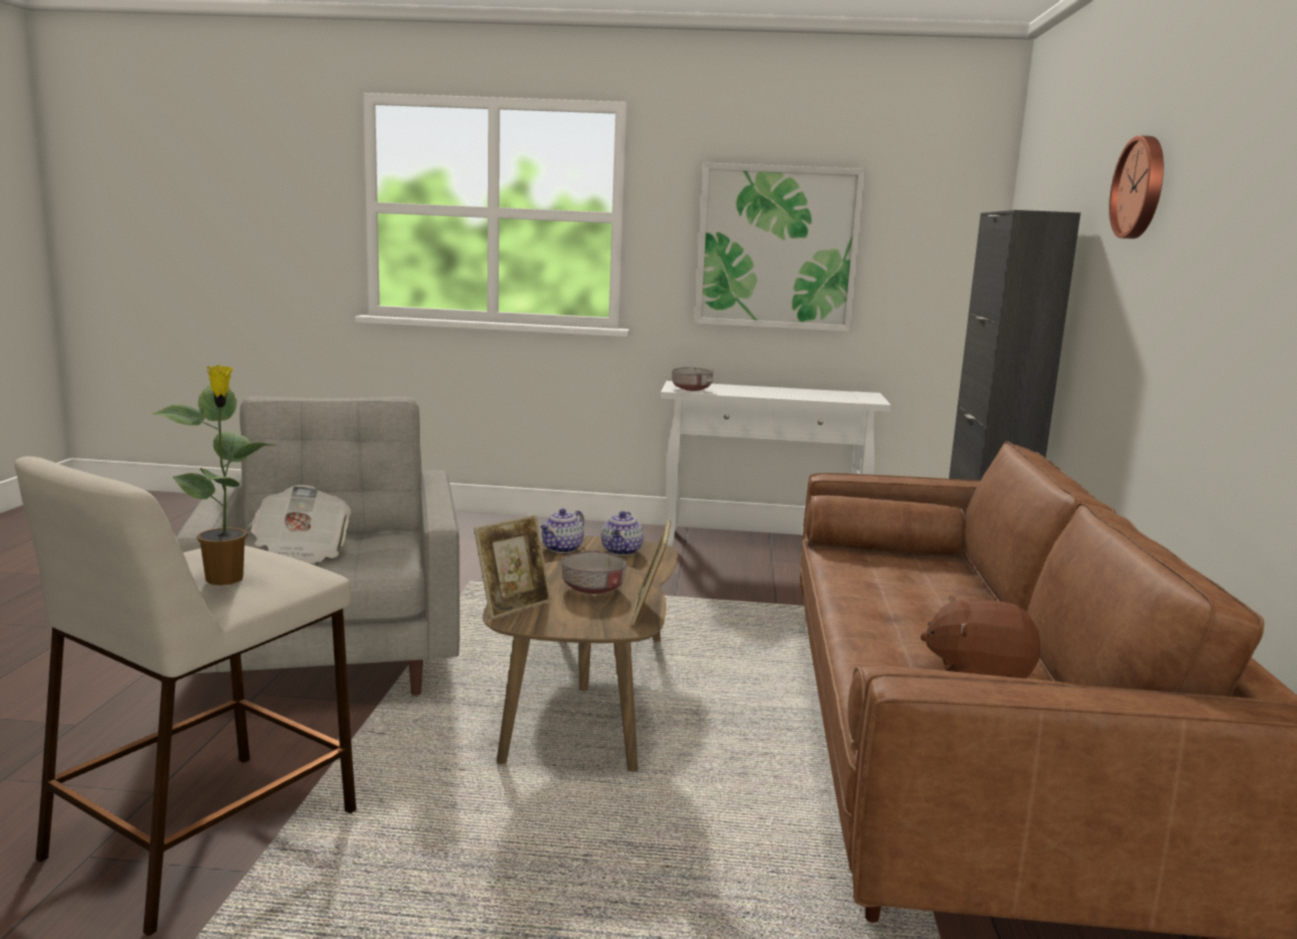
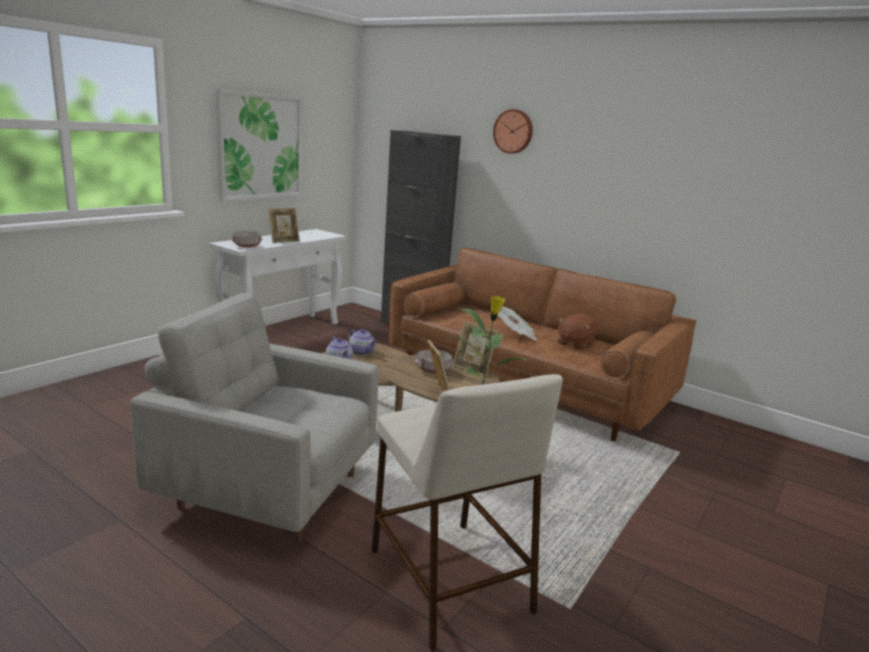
camera: 60 degrees left, 5 degrees up
newspaper [249,485,351,563] -> newspaper moved to [498,306,537,340]
none -> picture frame [268,208,300,243]

